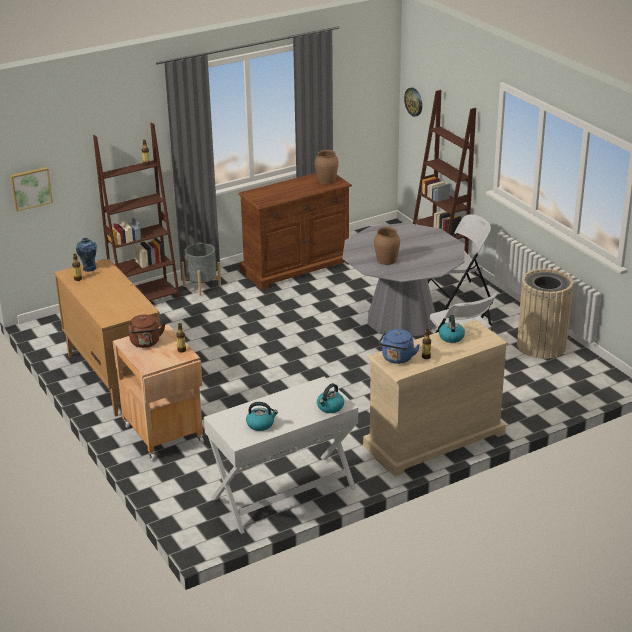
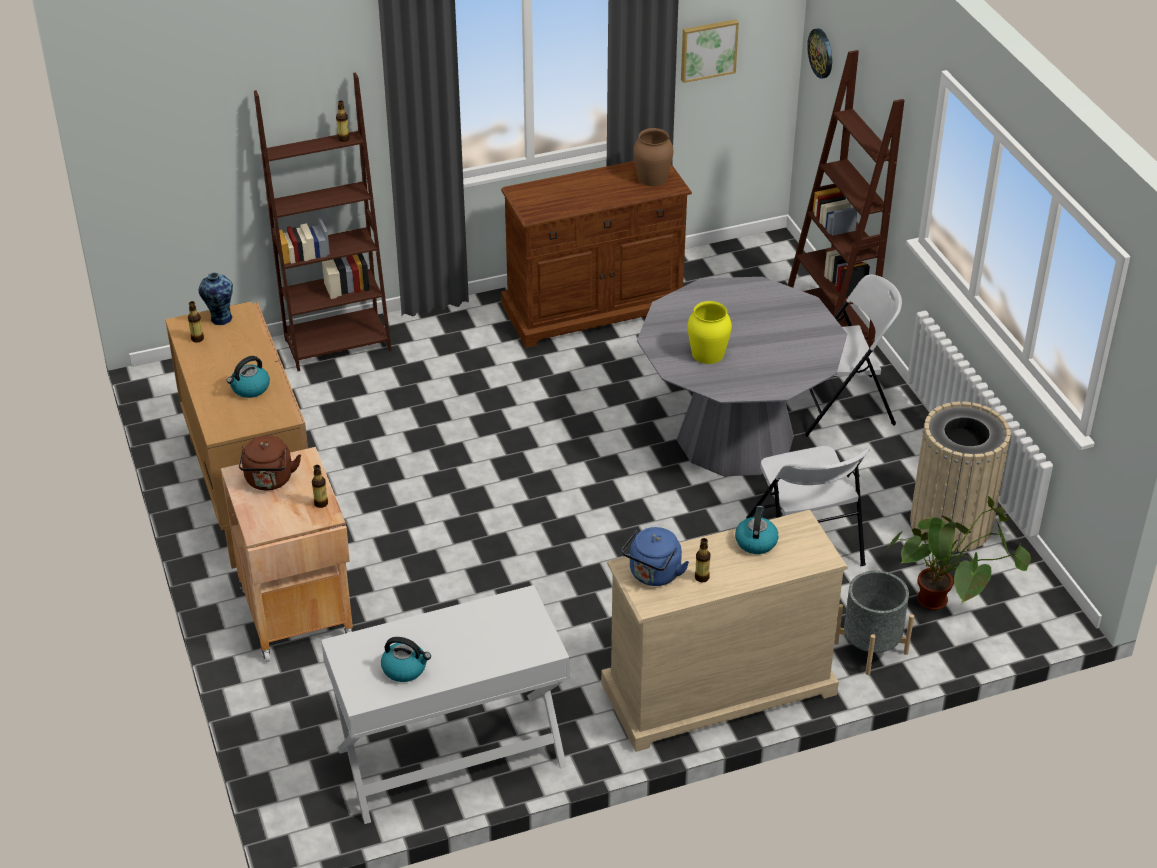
camera: 10 degrees right, 10 degrees up
picture [10,167,53,211] -> picture moved to [681,19,739,83]
grey planter [181,243,221,296] -> grey planter moved to [834,570,914,675]
kettle [317,383,344,413] -> kettle moved to [227,356,270,398]
brown vase [374,227,400,265] -> yellow vase [688,301,732,364]
none -> potted plant [889,496,1030,610]

